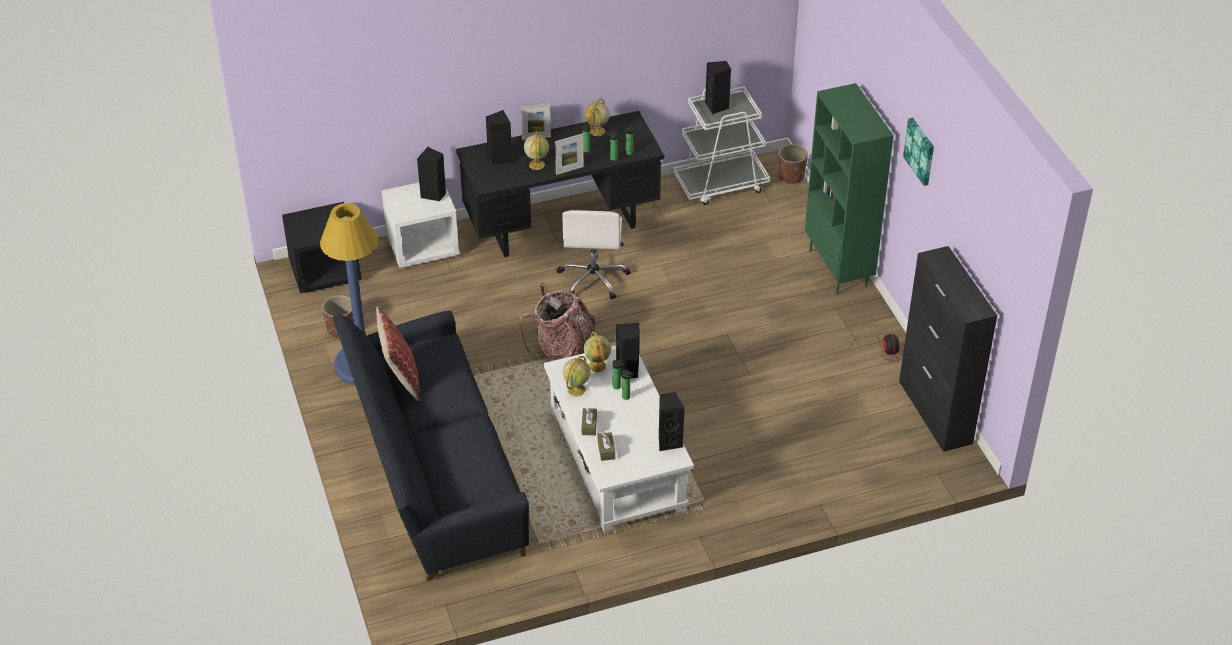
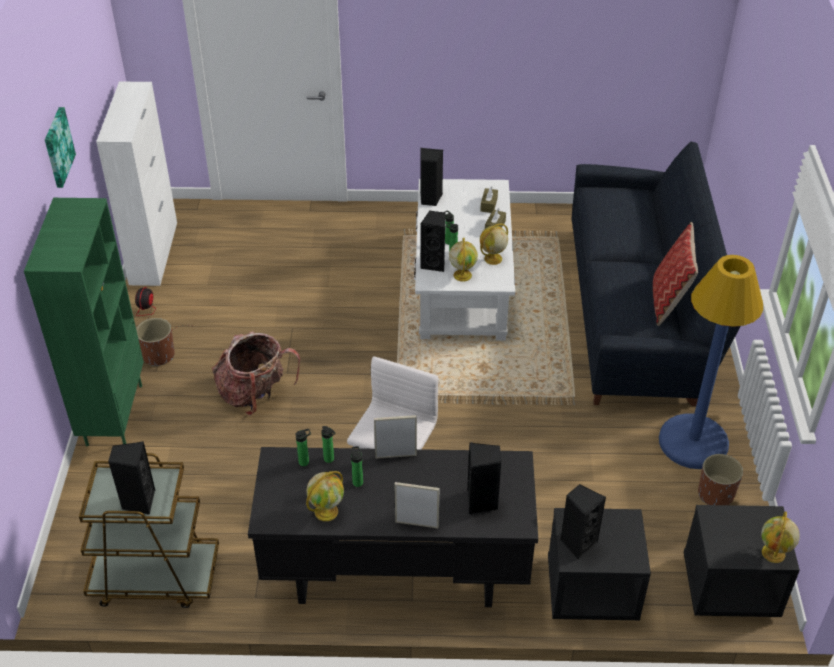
camera: 160 degrees left, 0 degrees up
white nightstand [382,183,460,268] -> black nightstand [548,508,651,620]
backpack [519,283,596,361] -> backpack moved to [212,331,300,415]
globe [524,131,549,170] -> globe moved to [761,511,800,563]
white cart [673,86,770,205] -> brown cart [79,453,219,608]
brown planter [778,144,808,185] -> brown planter moved to [136,318,175,367]
black cabinet [899,246,997,452] -> white cabinet [96,82,177,286]

